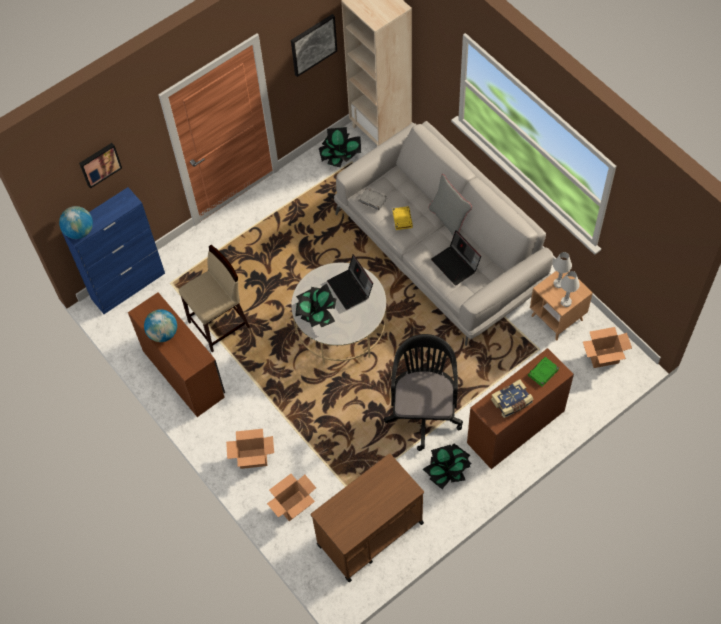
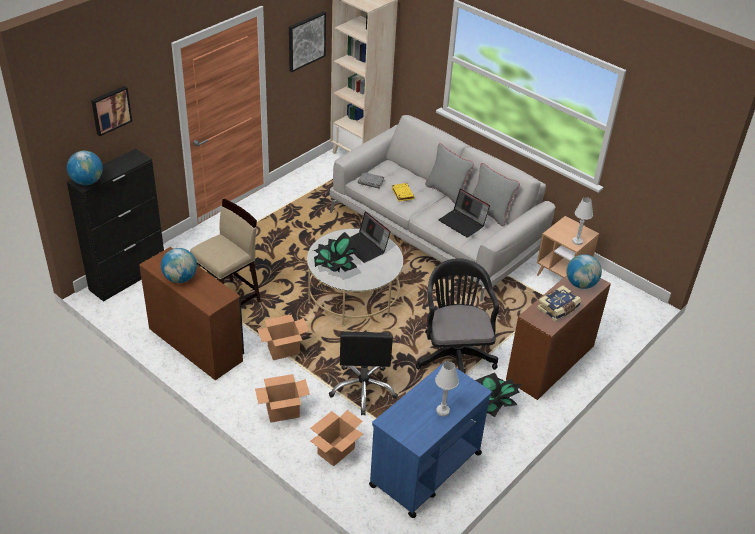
camera: 15 degrees left, 20 degrees down
blue cabinet [62,187,165,314] -> black cabinet [67,149,164,302]
brown cart [311,453,424,582] -> blue cart [369,361,492,518]
potted plant [319,127,361,168] -> none
green book [528,357,559,387] -> globe [566,254,602,289]
white table lamp [553,252,572,288] -> white table lamp moved to [435,361,459,416]
cardboard box [583,327,632,368] -> cardboard box moved to [257,314,309,360]
none -> black office chair [329,331,398,415]
none -> grey pillow [472,163,520,226]

